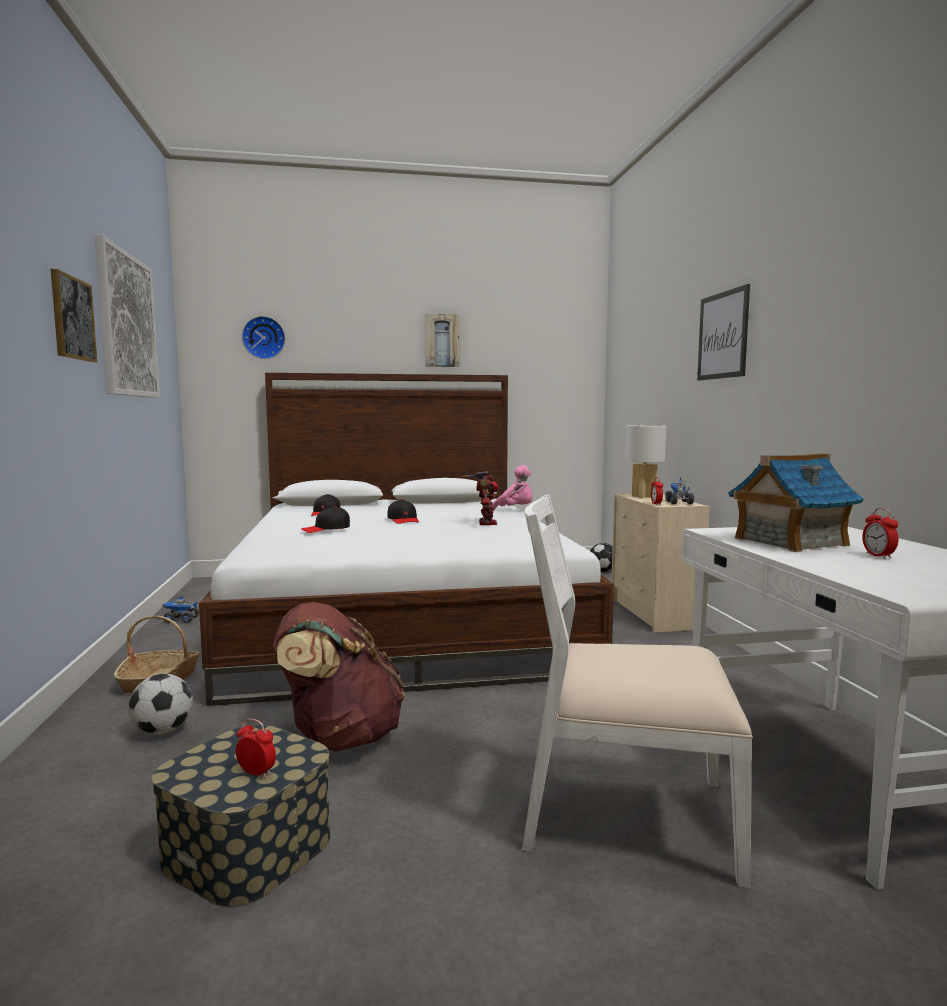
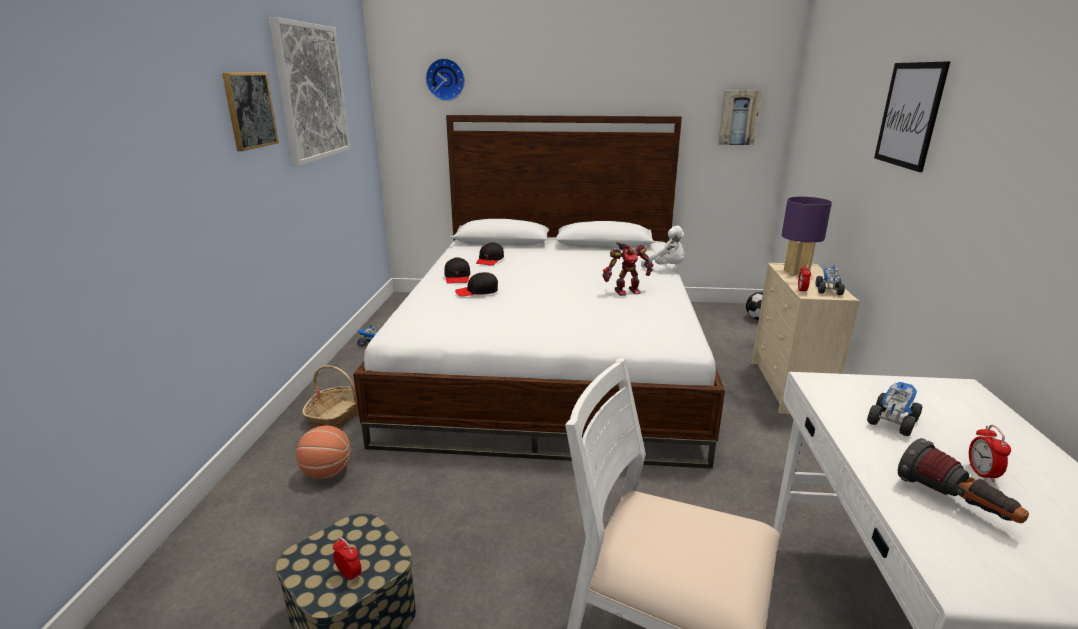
camera: 15 degrees right, 15 degrees up
football [128,674,193,735] -> basketball [296,426,351,479]
brown backpack [273,602,405,752] -> none
black cap [387,499,419,524] -> black cap moved to [444,257,470,284]
picture [425,314,459,367] -> picture moved to [718,90,761,145]
toy robot [462,471,499,525] -> toy robot turned 60 degrees clockwise [602,242,653,296]
pink plush toy [492,465,533,511] -> white plush toy [641,226,685,268]
white table lamp [626,425,666,498] -> purple table lamp [782,197,832,276]
toy house [728,453,864,552] -> toy truck [867,382,922,436]
none -> flashlight [898,438,1029,523]

